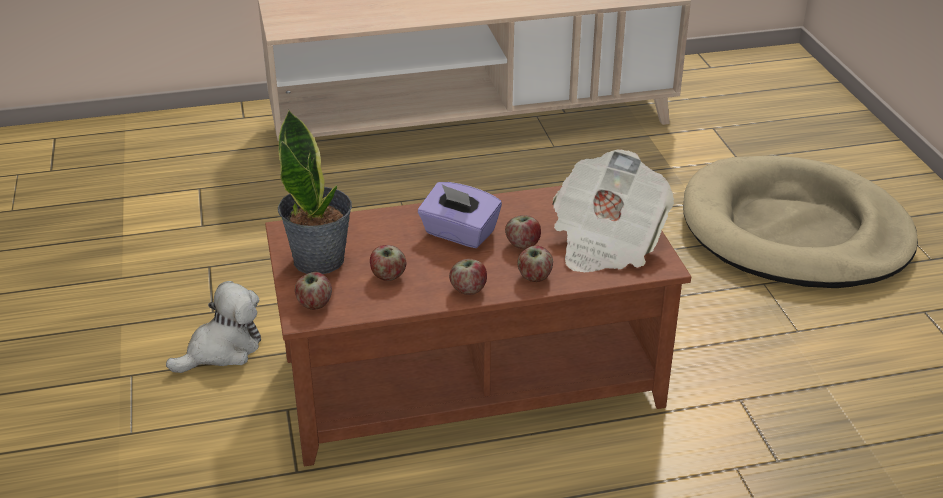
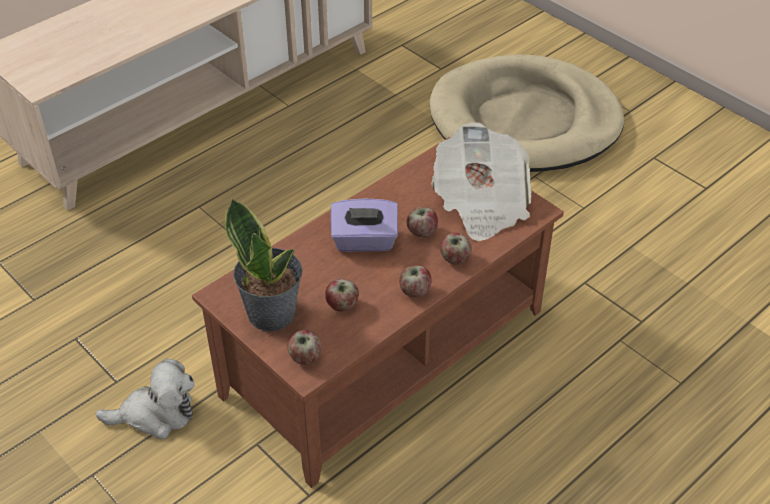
camera: 30 degrees left, 10 degrees up
plush toy [166,281,261,373] -> plush toy turned 60 degrees clockwise [95,359,194,439]

